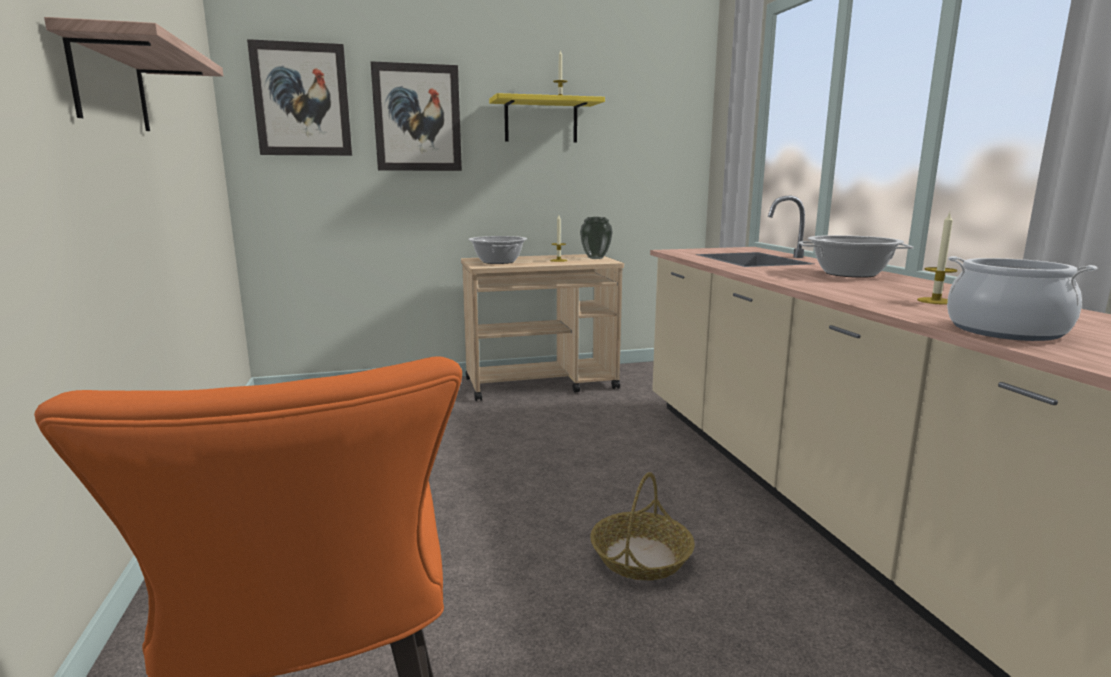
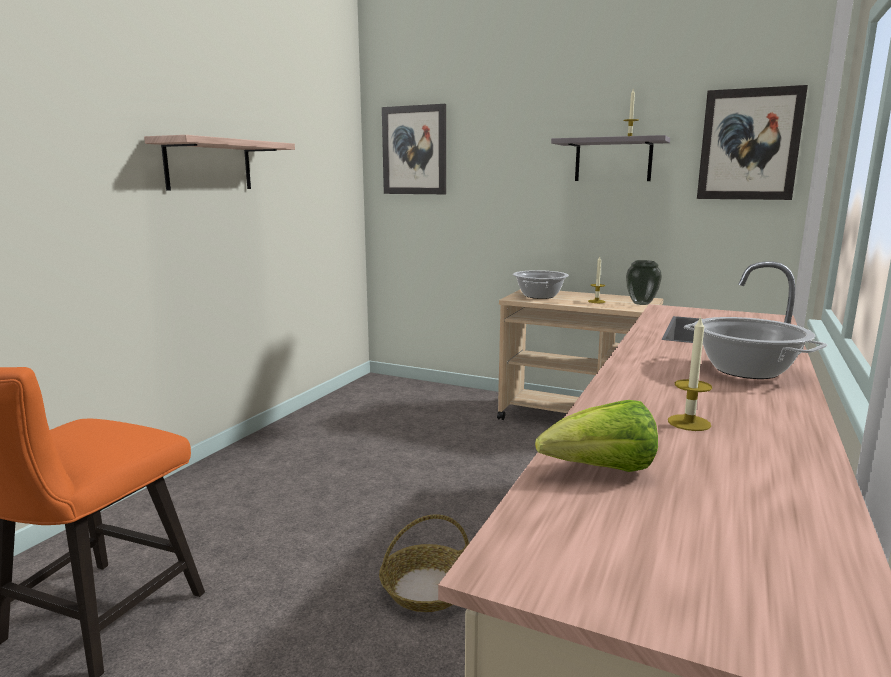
camera: 40 degrees right, 0 degrees up
picture [371,61,462,171] -> picture moved to [697,85,808,200]
yellow shelf [489,93,605,143] -> grey shelf [551,135,670,181]
cooking pot [947,256,1097,341] -> lettuce [535,400,658,472]

